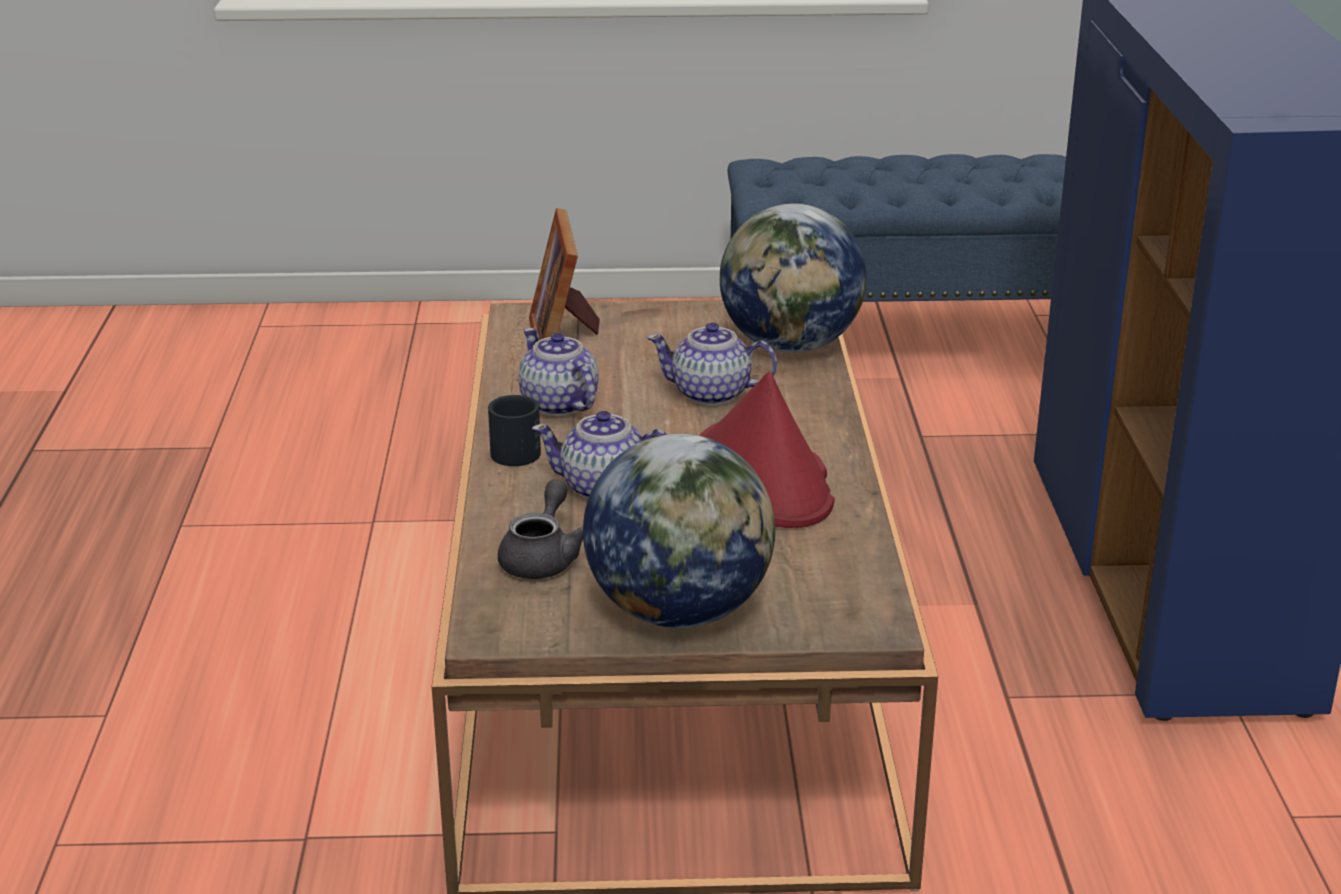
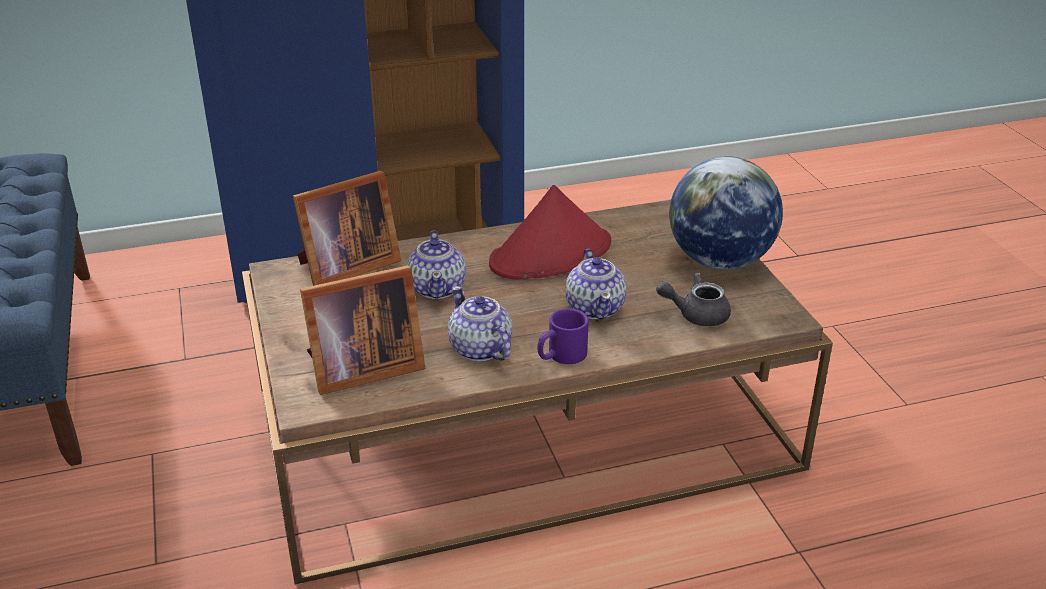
camera: 105 degrees left, 5 degrees up
black mug [488,395,541,466] -> purple mug [538,308,589,364]
teapot [519,328,598,416] -> teapot turned 105 degrees clockwise [448,286,512,361]
globe [720,203,867,353] -> picture frame [293,171,401,286]

